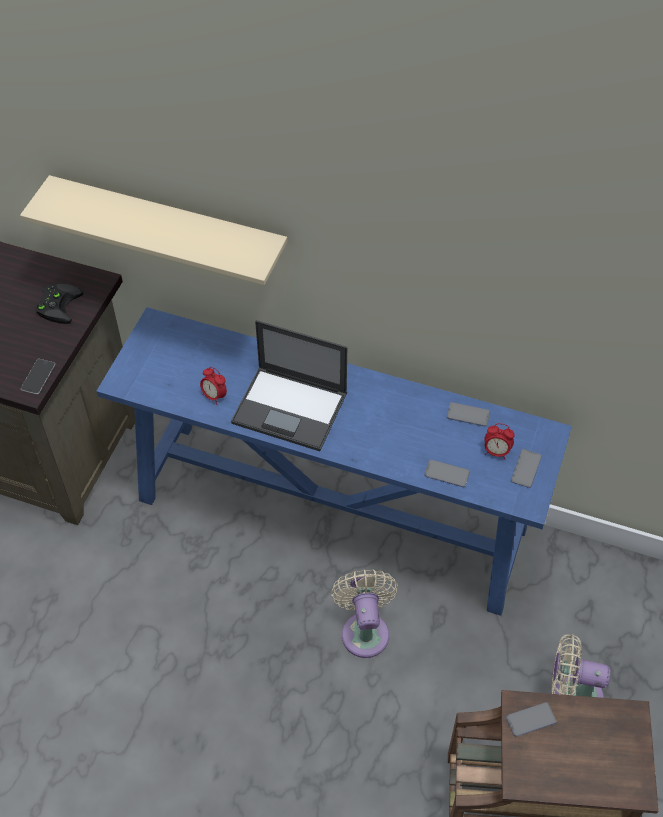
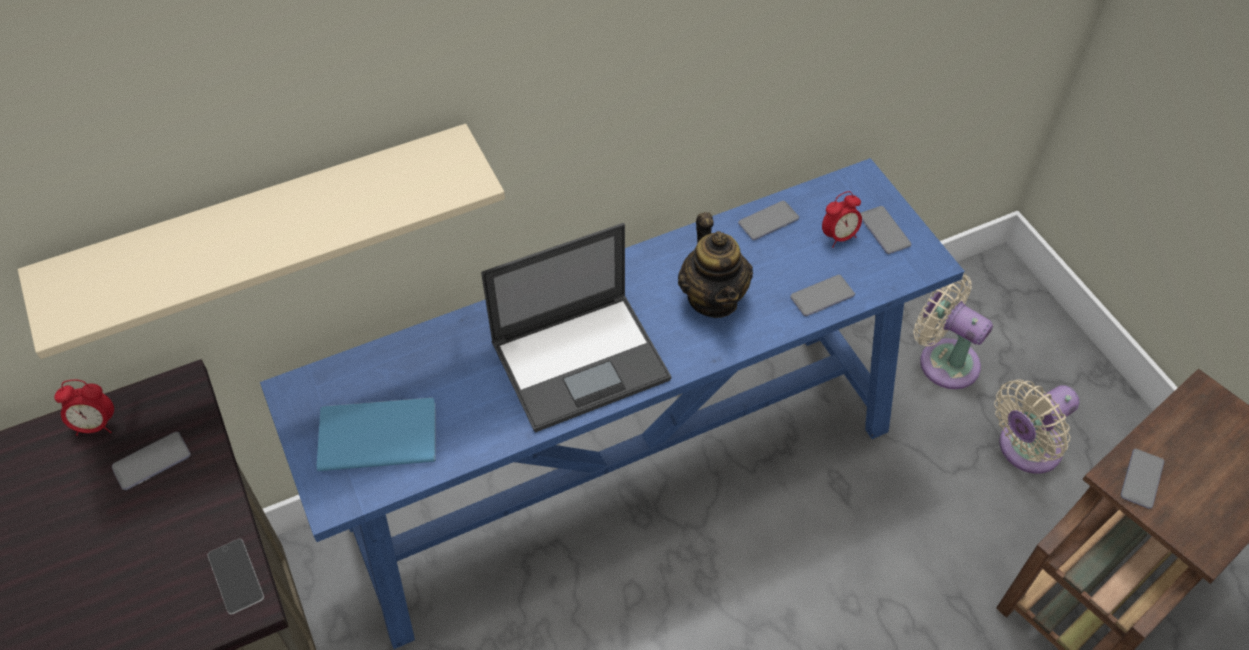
camera: 45 degrees left, 0 degrees up
black game controller [36,284,83,324] -> phone [112,432,191,490]
alarm clock [200,367,227,405] -> alarm clock moved to [54,380,114,436]
beige fan [331,570,398,658] -> beige fan moved to [914,273,993,389]
none -> blue book [317,398,435,471]
none -> teapot [678,212,753,318]

